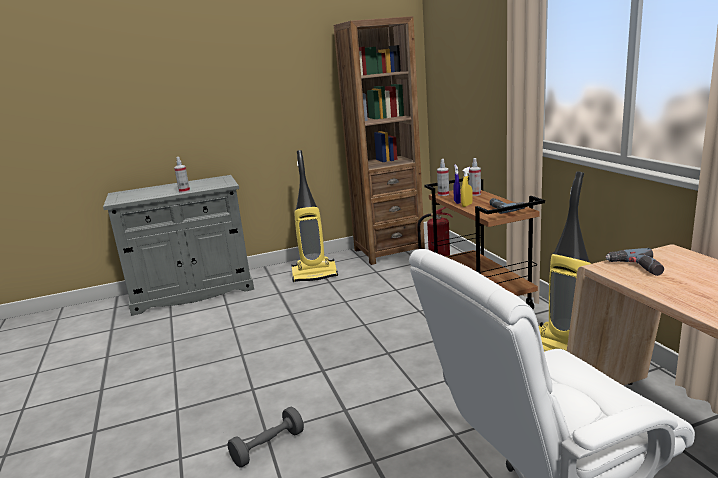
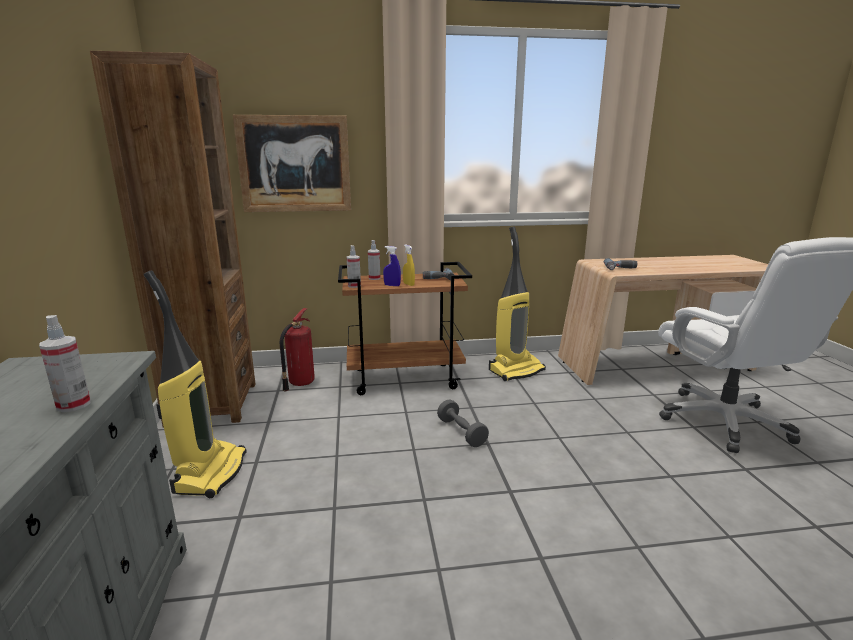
camera: 80 degrees left, 0 degrees up
grey dumbbell [227,407,304,468] -> grey dumbbell moved to [437,400,489,447]
none -> picture [233,115,351,212]

